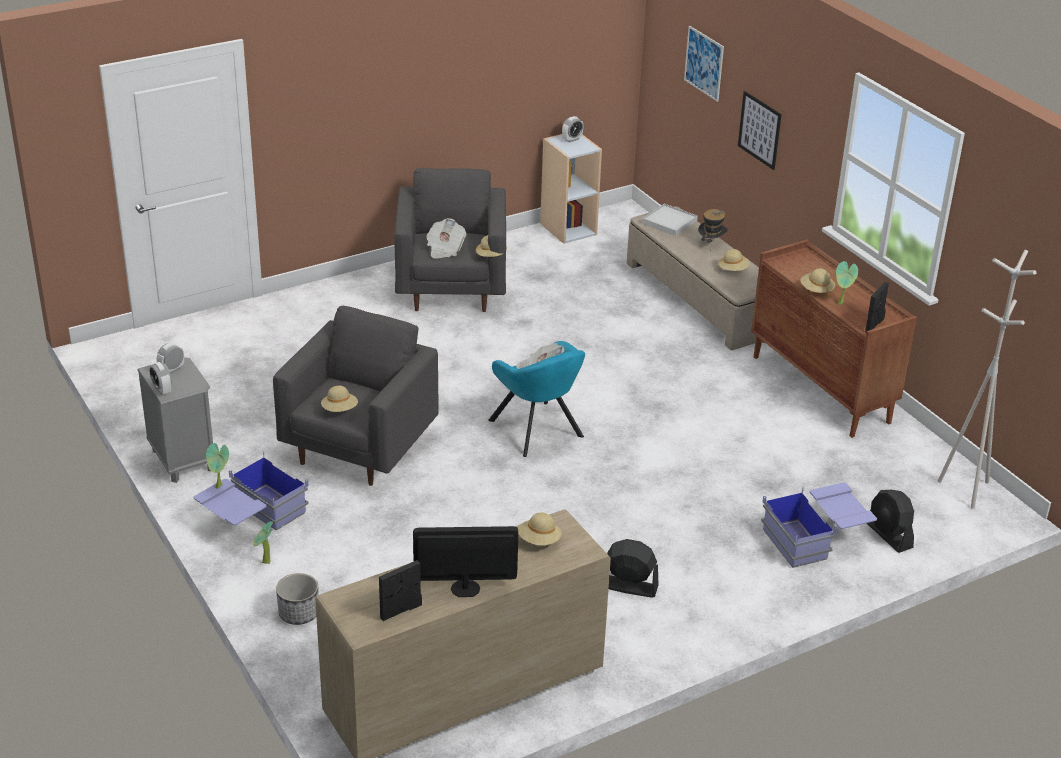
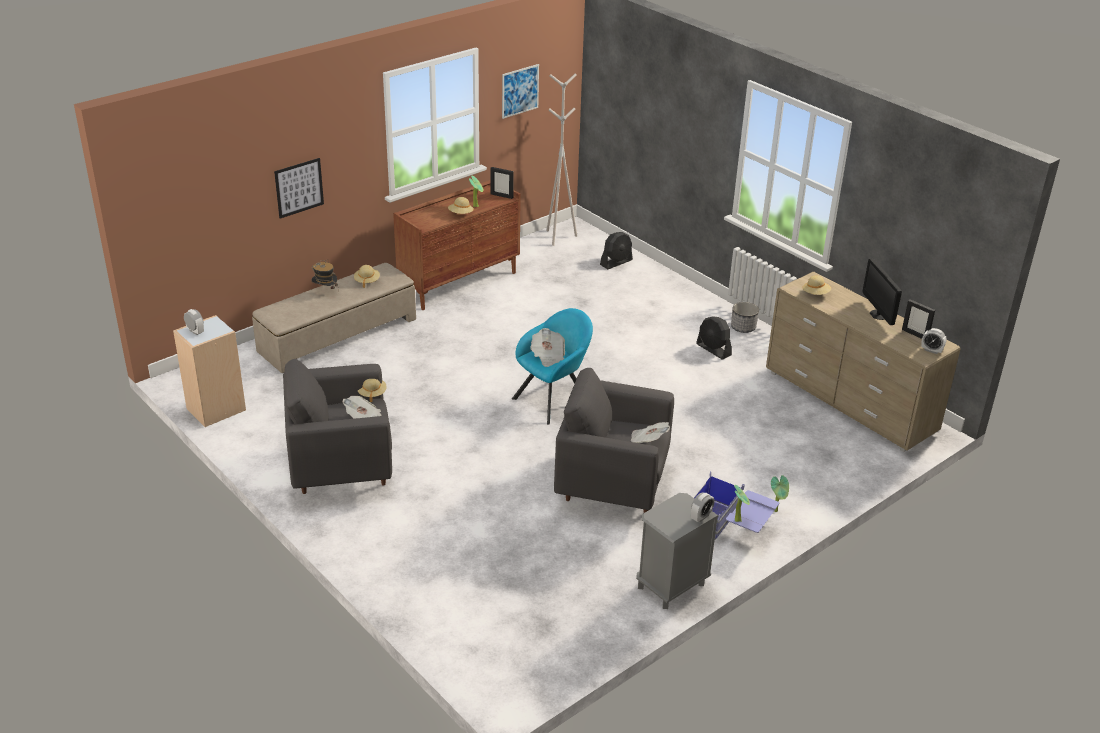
camera: 100 degrees left, 0 degrees up
alarm clock [157,342,184,374] -> alarm clock moved to [921,328,947,354]
planter [276,573,319,625] -> planter moved to [731,302,759,333]
beige hat [321,386,358,412] -> newspaper [630,422,670,443]
black fan [608,539,659,598] -> black fan turned 45 degrees counterclockwise [696,316,732,360]
white tray [642,204,698,236] -> none
picture [684,26,724,102] -> picture moved to [502,64,539,119]
blue storage box [761,482,877,568] -> none

